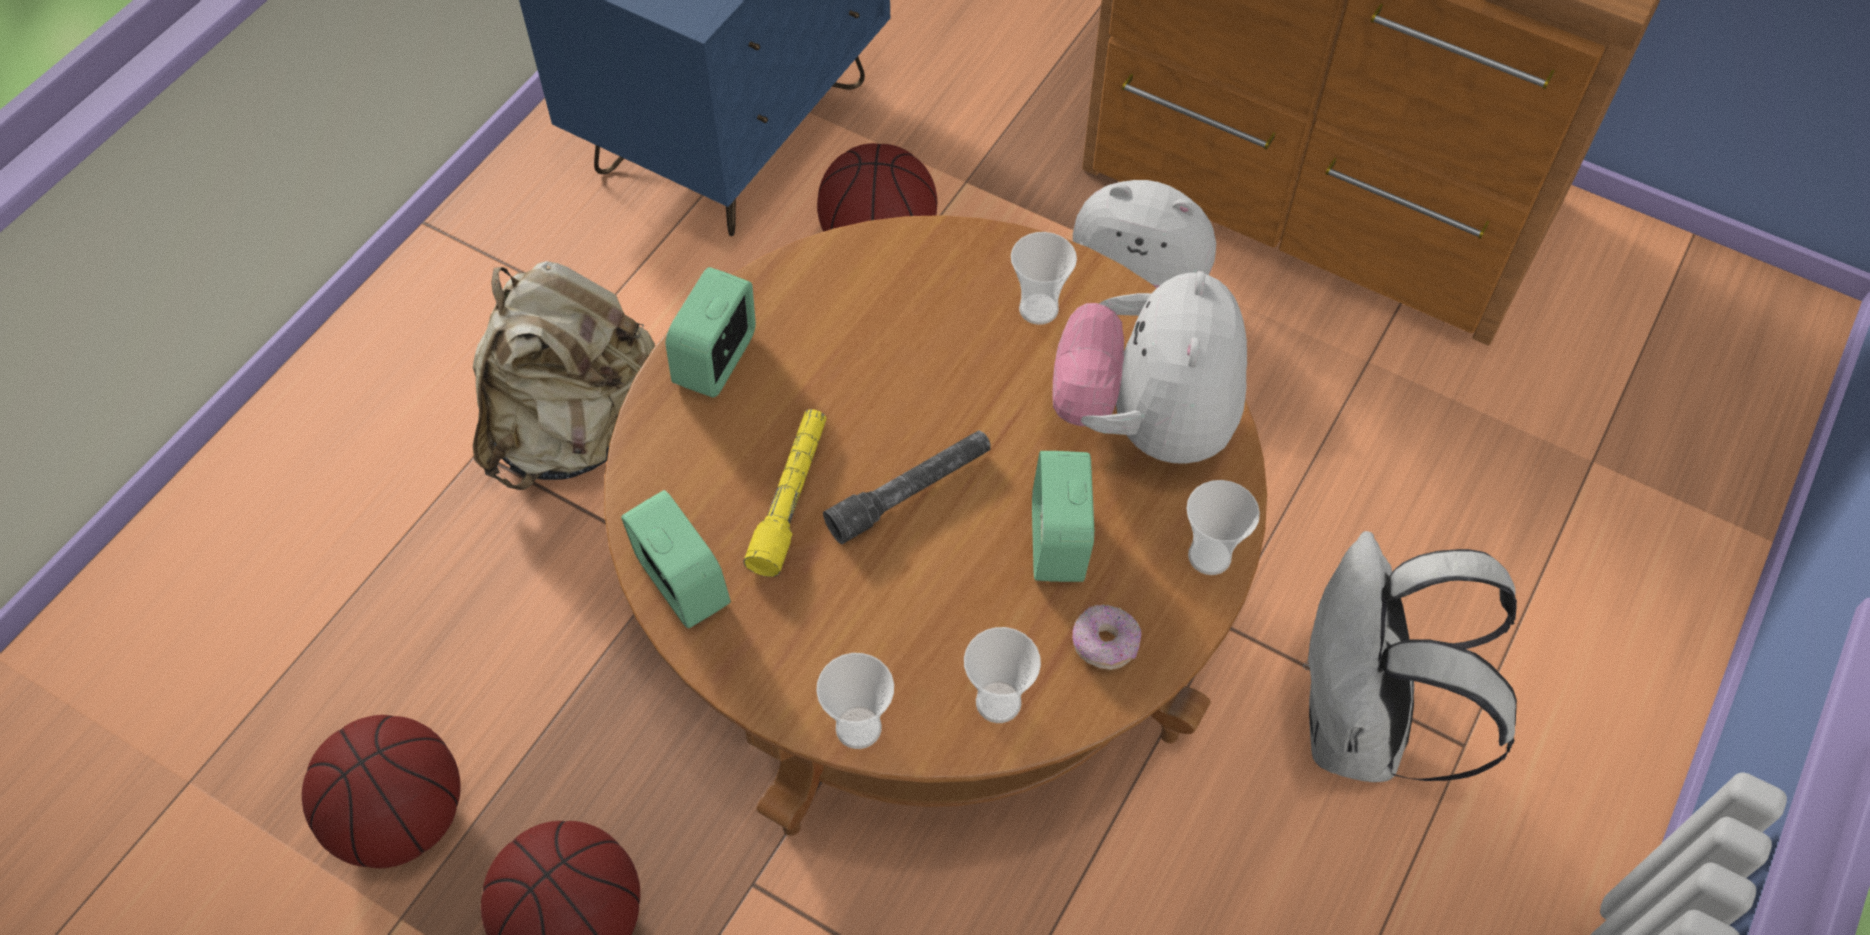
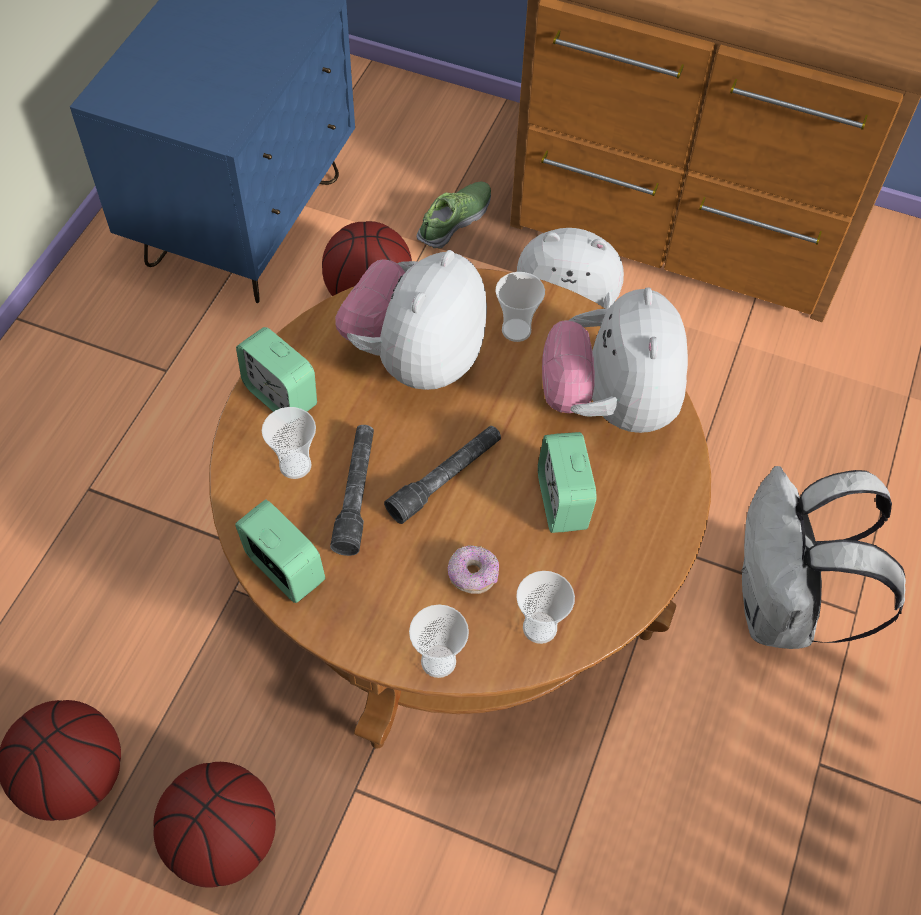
camera: 10 degrees left, 0 degrees up
beige backpack [473,261,655,490] -> none
alarm clock [665,267,756,397] -> alarm clock turned 60 degrees counterclockwise [236,327,317,412]
yellow flashlight [743,409,826,577] -> grey flashlight [330,425,374,556]
donut [1073,604,1141,670] -> donut moved to [448,545,499,594]
cup [1187,480,1260,575] -> cup moved to [262,407,316,479]
none -> plush toy [335,250,487,390]
none -> shoe [416,181,491,248]

